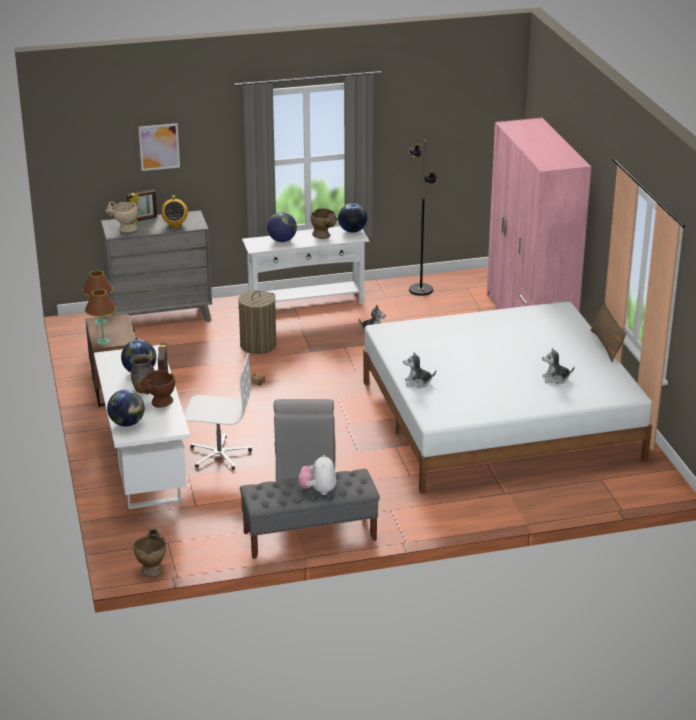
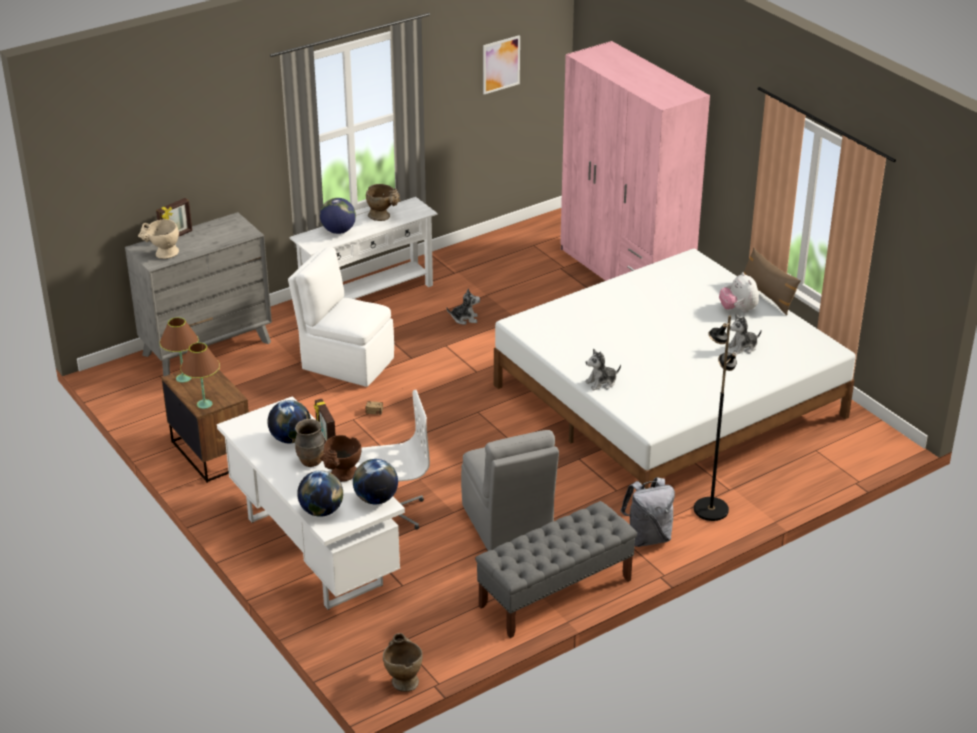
camera: 20 degrees left, 5 degrees up
picture [138,123,180,171] -> picture moved to [483,35,520,94]
radio [161,195,188,228] -> none
laundry basket [238,290,276,354] -> white chair [288,247,394,387]
plush toy [299,455,336,495] -> plush toy moved to [719,272,759,313]
globe [338,203,367,233] -> globe moved to [353,459,398,504]
black floor lamp [408,140,436,296] -> black floor lamp moved to [694,315,737,521]
none -> grey backpack [620,477,675,547]

